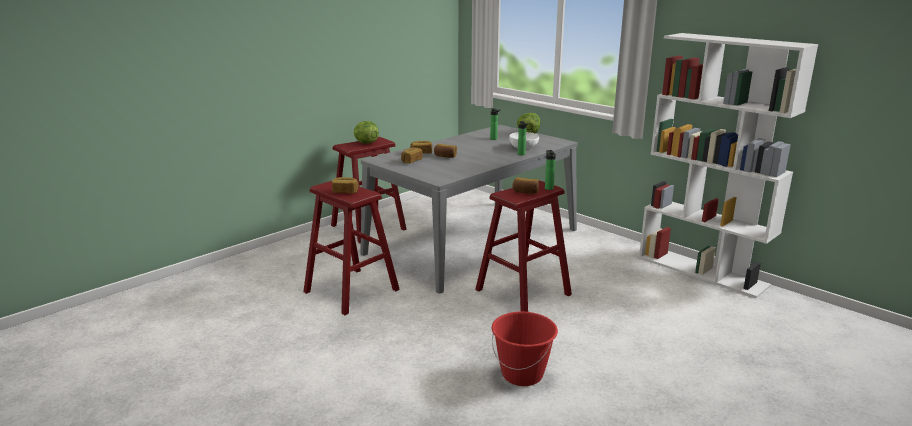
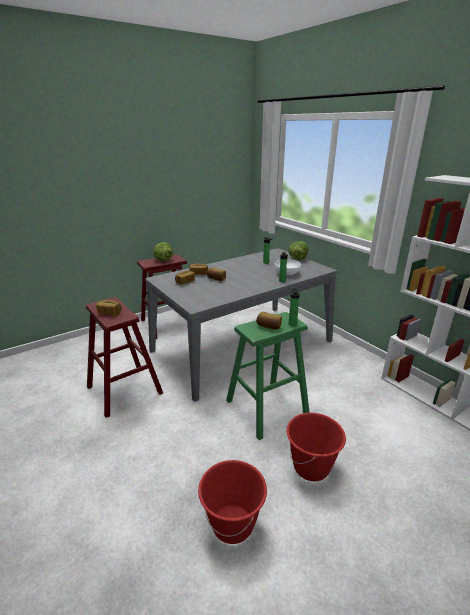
camera: 10 degrees right, 5 degrees up
red stool [475,181,572,312] -> green stool [226,312,310,440]
none -> red bucket [286,413,346,481]

